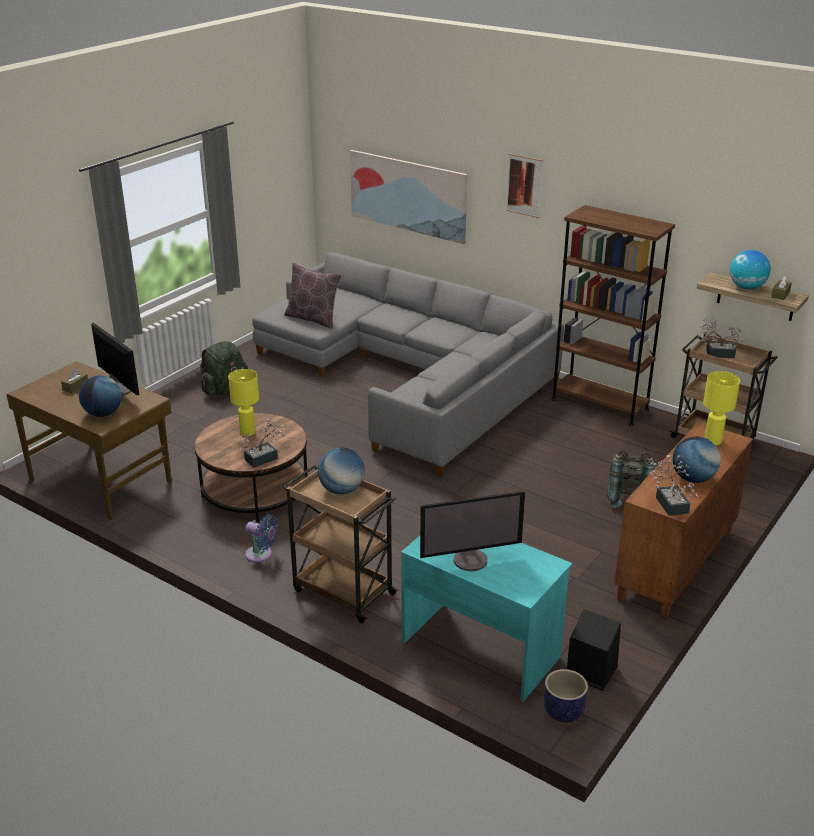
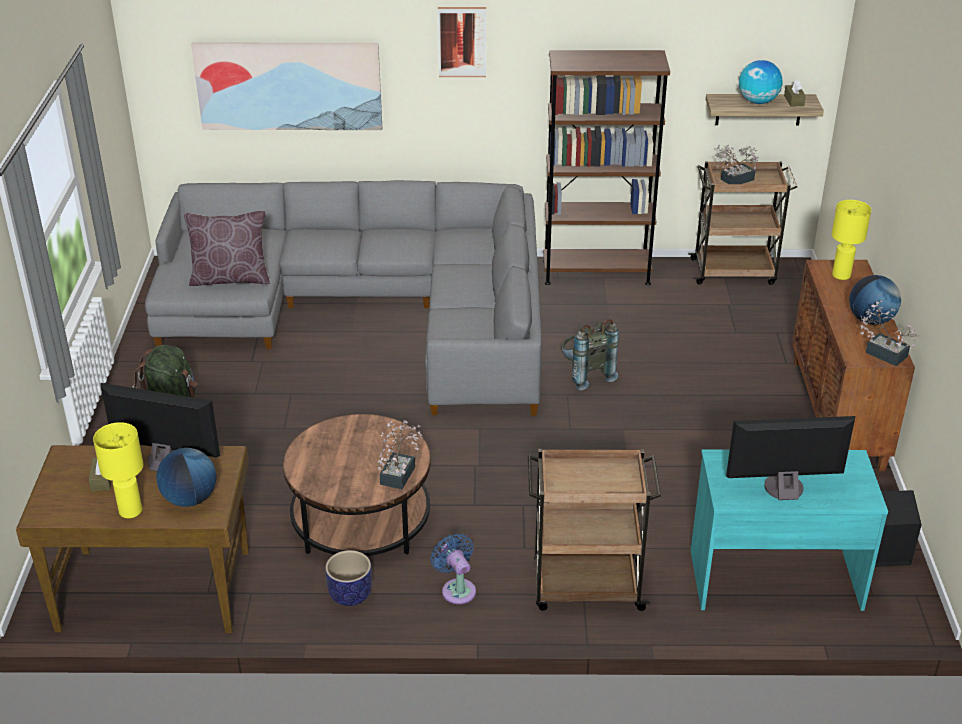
camera: 35 degrees left, 5 degrees up
yellow table lamp [228,369,259,436] -> yellow table lamp moved to [93,422,144,518]
blue fan [245,514,279,563] -> blue fan turned 105 degrees counterclockwise [430,533,476,604]
globe [318,447,365,494] -> none
monitor [420,491,525,571] -> monitor turned 135 degrees counterclockwise [726,416,856,500]
planter [544,669,588,723] -> planter moved to [325,550,372,606]
grey backpack [607,450,655,508] -> grey backpack moved to [561,319,619,391]

